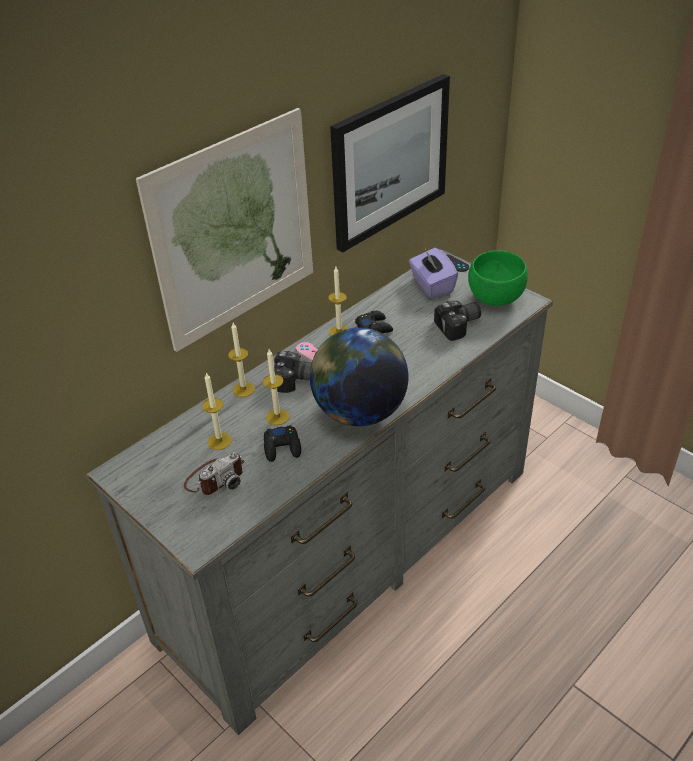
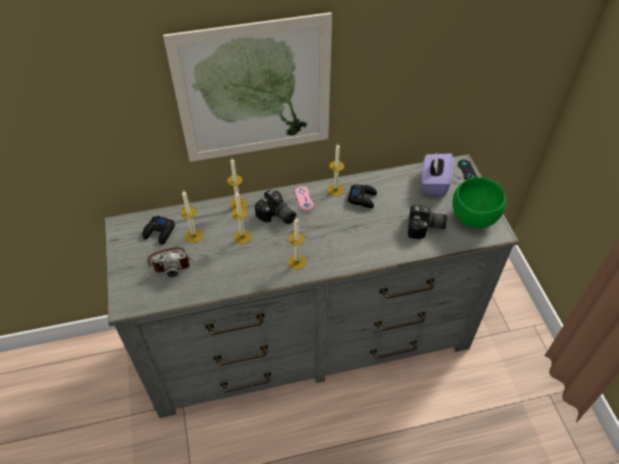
camera: 30 degrees right, 10 degrees up
black game controller [264,425,301,462] -> black game controller moved to [142,215,175,245]
globe [310,328,409,426] -> candle [288,218,306,270]
picture [330,74,450,252] -> none

